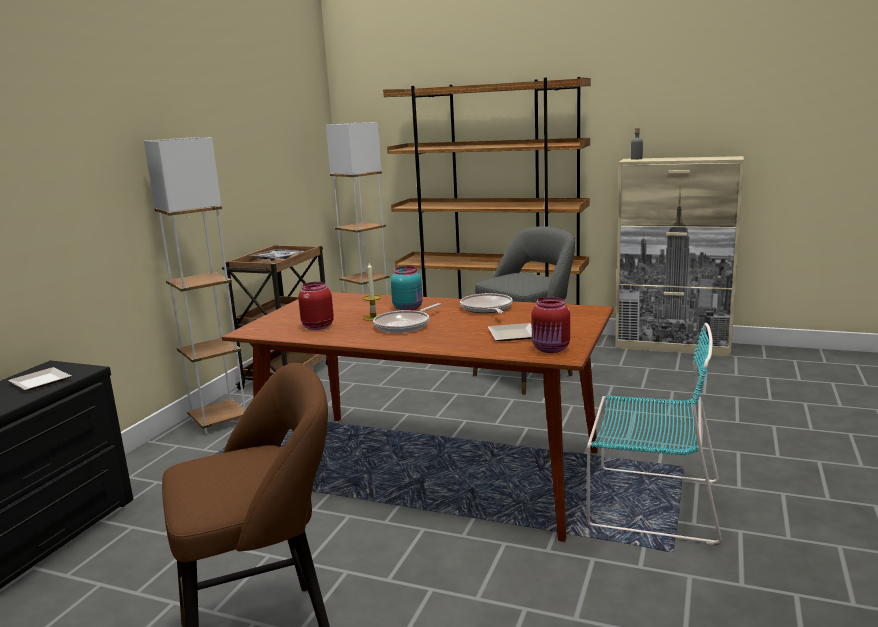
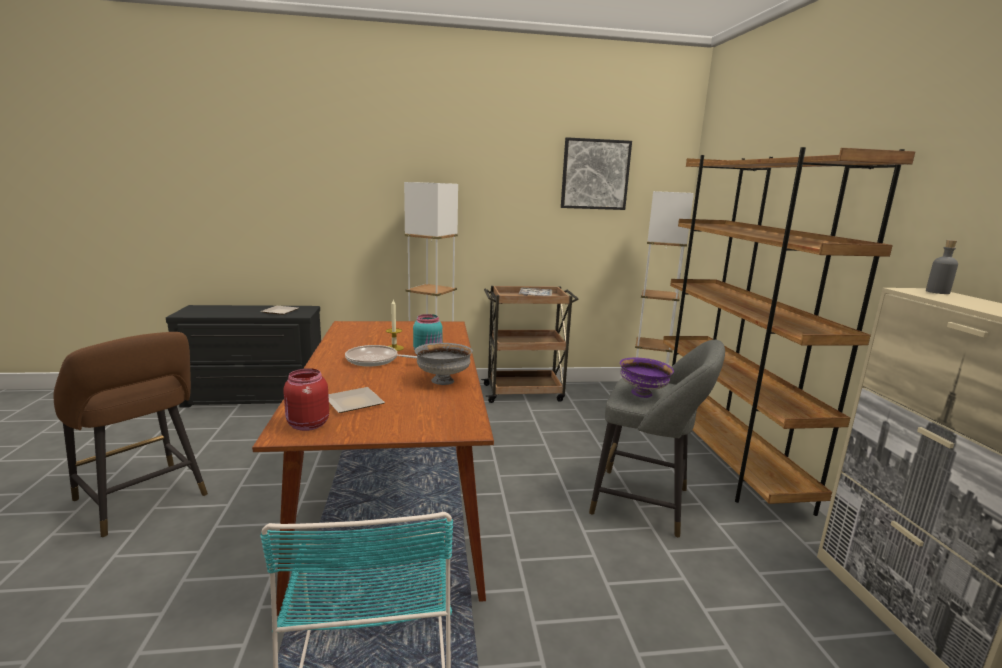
camera: 60 degrees right, 0 degrees up
red jar [298,282,334,330] -> none
frying pan [460,293,513,313] -> grey bowl [414,343,473,385]
none -> picture [561,137,632,210]
none -> purple bowl [620,358,674,398]

